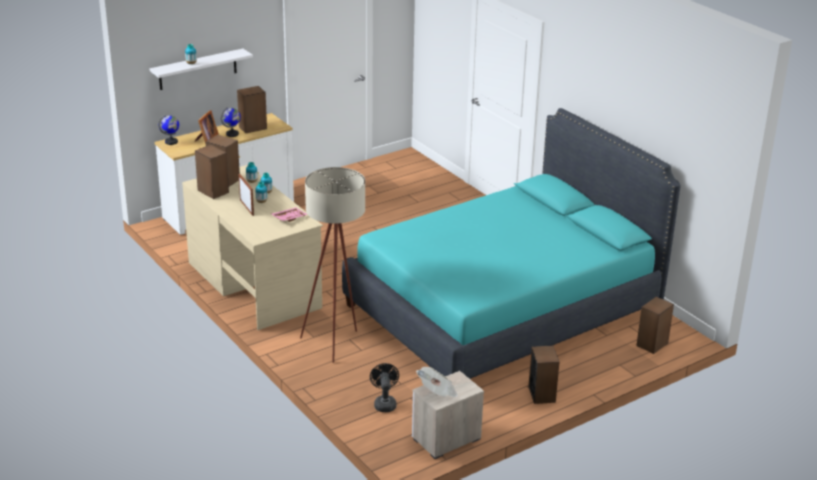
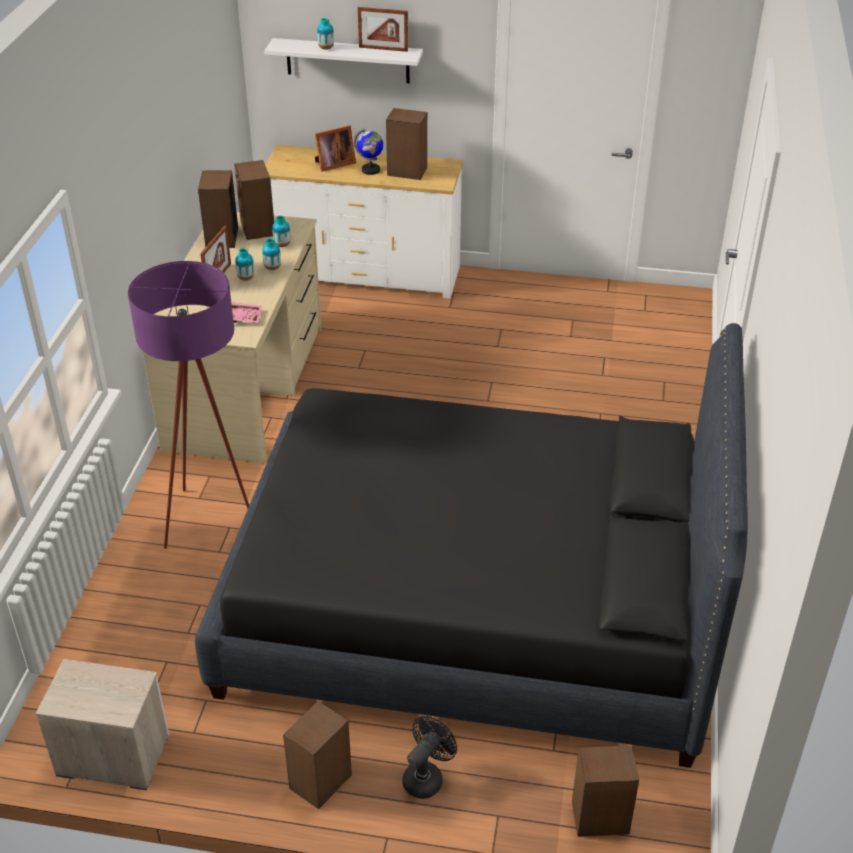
camera: 45 degrees right, 10 degrees up
globe [158,115,179,145] -> none
beige floor lamp [300,167,365,363] -> purple floor lamp [128,261,249,549]
turquoise bed [342,108,681,379] -> black bed [195,323,748,768]
black fan [370,363,399,412] -> black fan moved to [402,716,457,799]
newspaper [416,367,459,398] -> none
none -> picture frame [358,7,408,52]

